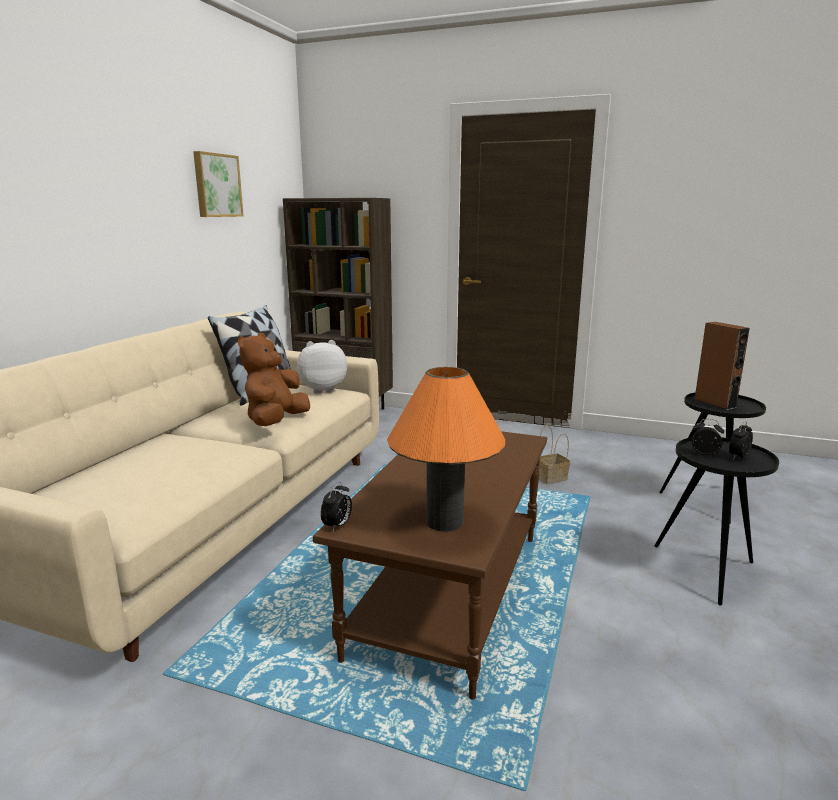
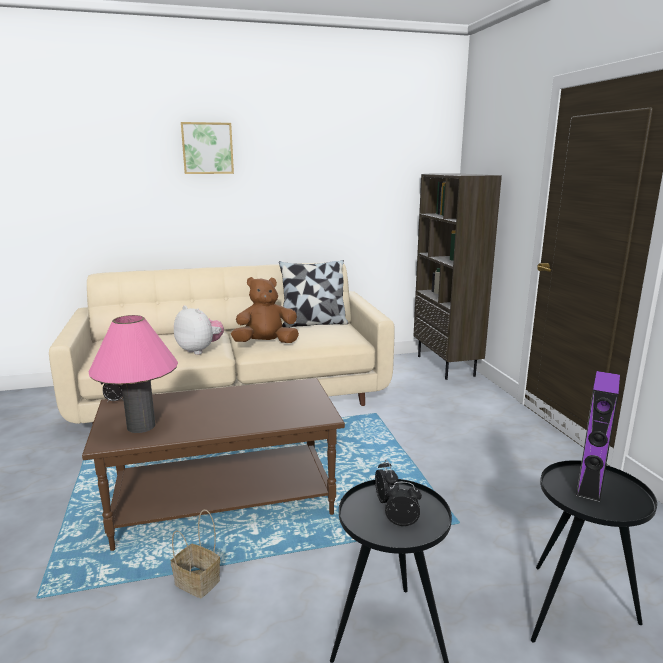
camera: 55 degrees right, 0 degrees up
picture [193,151,244,217] -> picture moved to [181,122,234,174]
plush toy [297,340,347,394] -> plush toy moved to [174,305,224,355]
orange table lamp [387,367,505,532] -> pink table lamp [89,315,178,433]
basket [539,425,570,484] -> basket moved to [171,509,220,598]
brown speaker [694,322,750,410] -> purple speaker [576,371,620,502]

